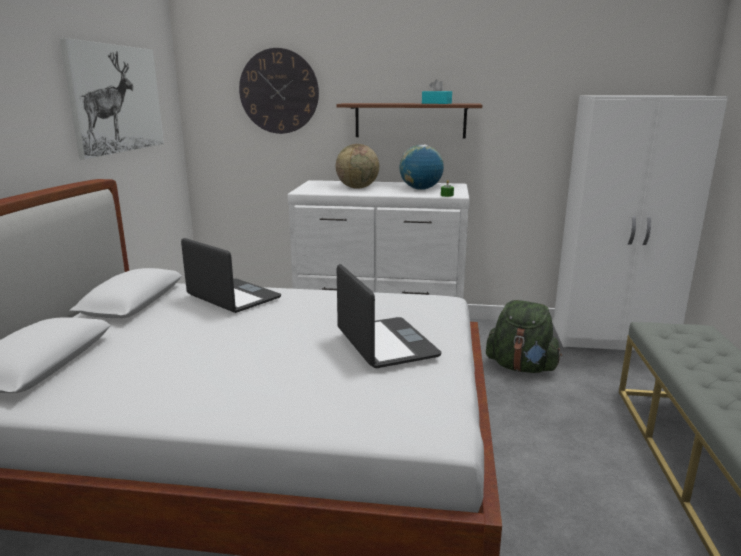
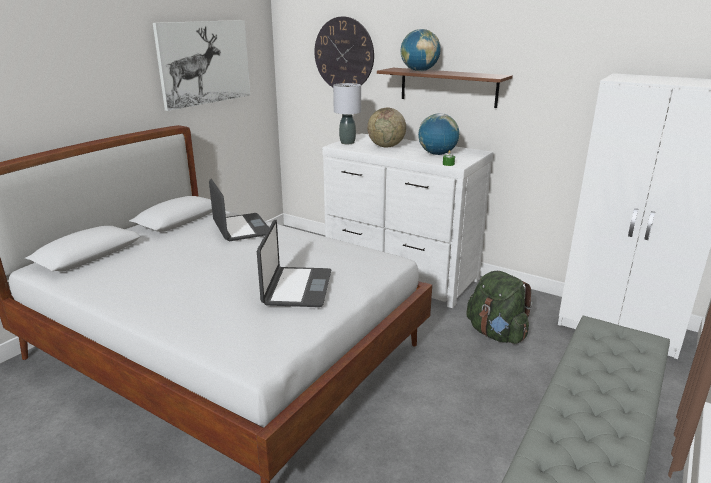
camera: 25 degrees right, 5 degrees up
turquoise tissue box [422,79,452,104] -> none
none -> grey table lamp [333,83,361,144]
none -> globe [401,29,441,71]

